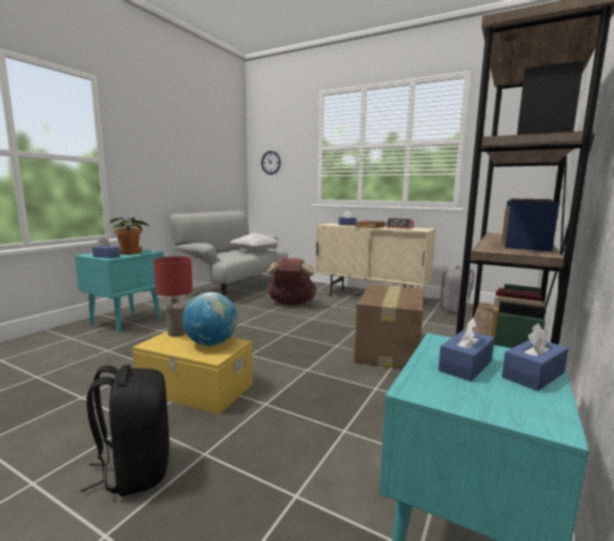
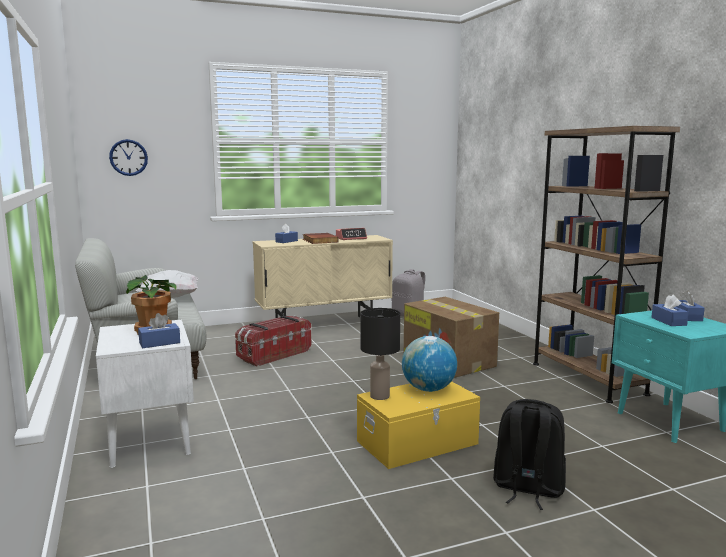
camera: 50 degrees left, 0 degrees up
turquoise nightstand [75,249,164,333] -> white nightstand [96,320,194,468]
red table lamp [154,256,193,337] -> black table lamp [360,308,400,400]
brown backpack [267,258,317,305] -> storage box [235,315,311,366]

